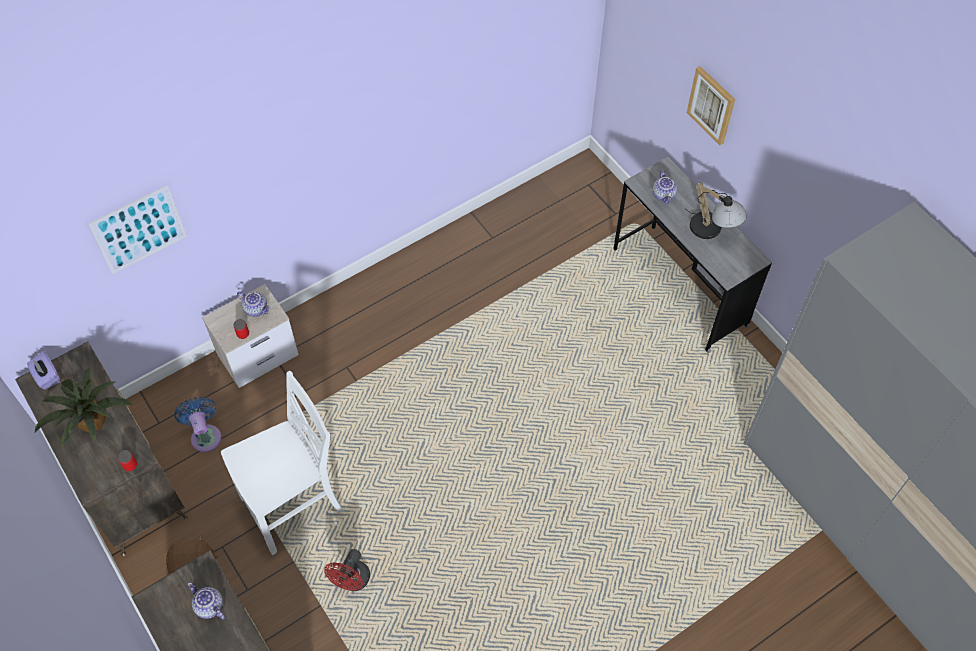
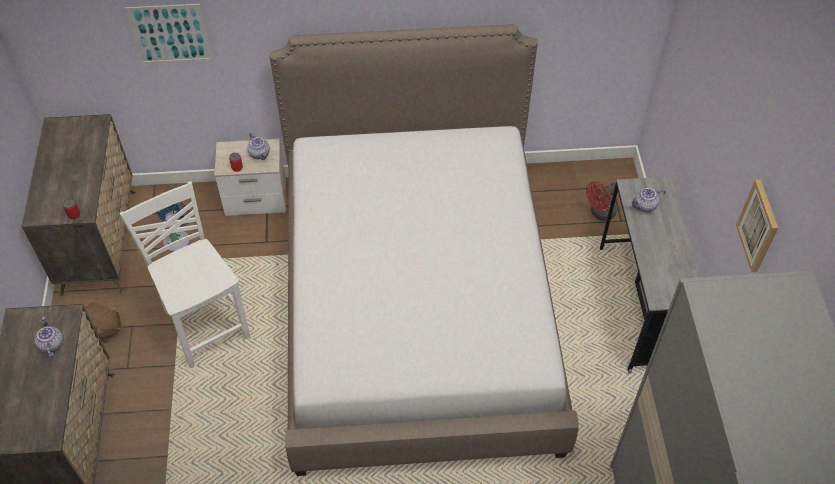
camera: 30 degrees right, 5 degrees down
purple tissue box [27,351,60,390] -> none
potted plant [35,367,133,447] -> none
white chair [221,371,344,555] -> white chair turned 120 degrees counterclockwise [119,181,250,368]
red fan [324,549,370,591] -> red fan moved to [586,181,617,221]
teapot [653,170,677,204] -> teapot turned 45 degrees clockwise [630,188,666,212]
table lamp [686,182,747,239] -> none
picture [687,66,735,145] -> picture moved to [736,180,778,272]
none -> bed [269,24,579,476]

